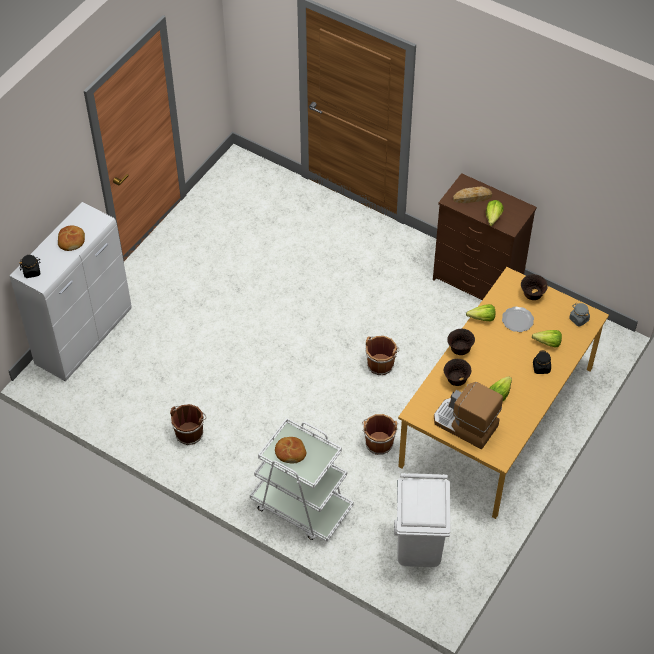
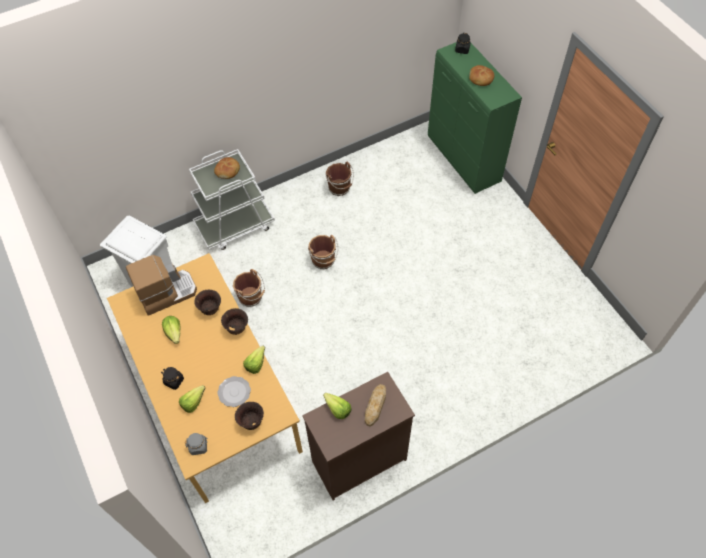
camera: 120 degrees right, 5 degrees up
white cabinet [9,202,132,381] -> green cabinet [428,42,522,194]
brown bucket [365,336,399,375] -> brown bucket moved to [308,235,338,269]

